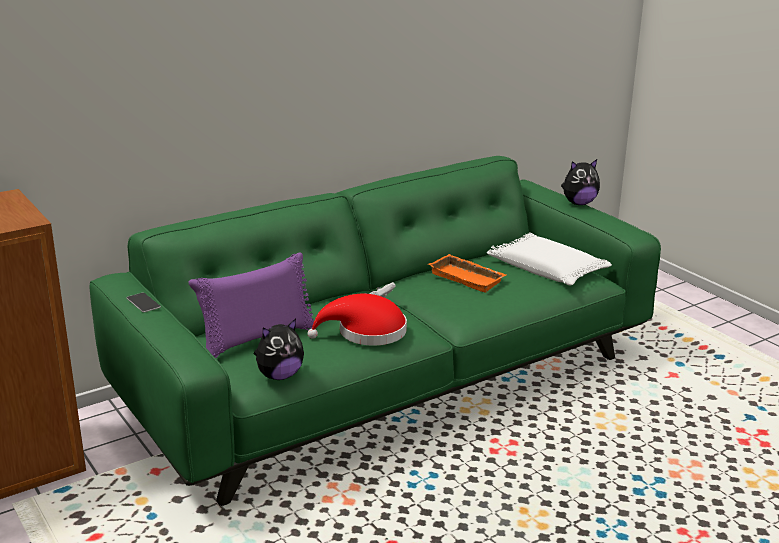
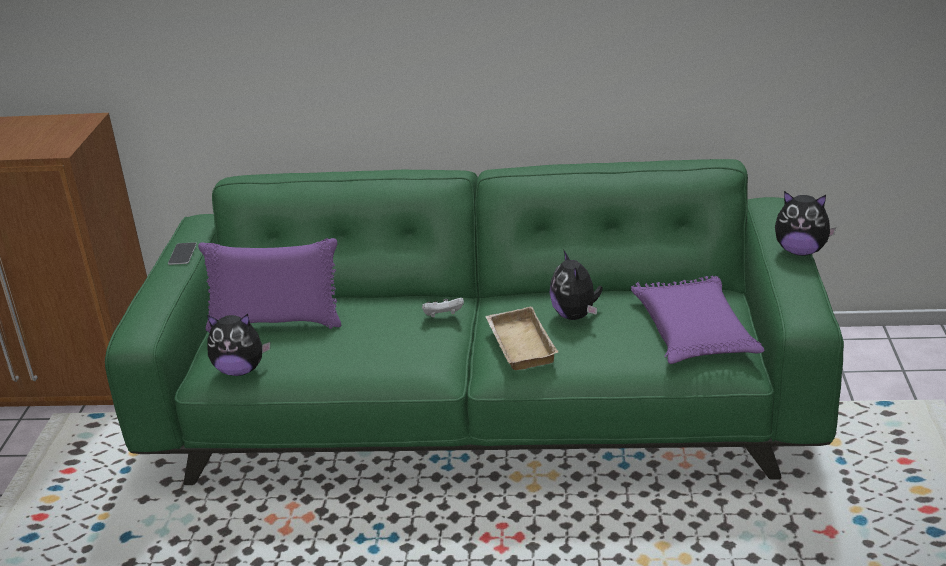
camera: 40 degrees right, 5 degrees up
red hat [307,294,407,346] -> none
orange tray [428,254,506,293] -> plush toy [549,249,603,320]
white pillow [487,233,612,286] -> purple pillow [631,275,765,364]
none -> beige tray [485,306,559,370]

